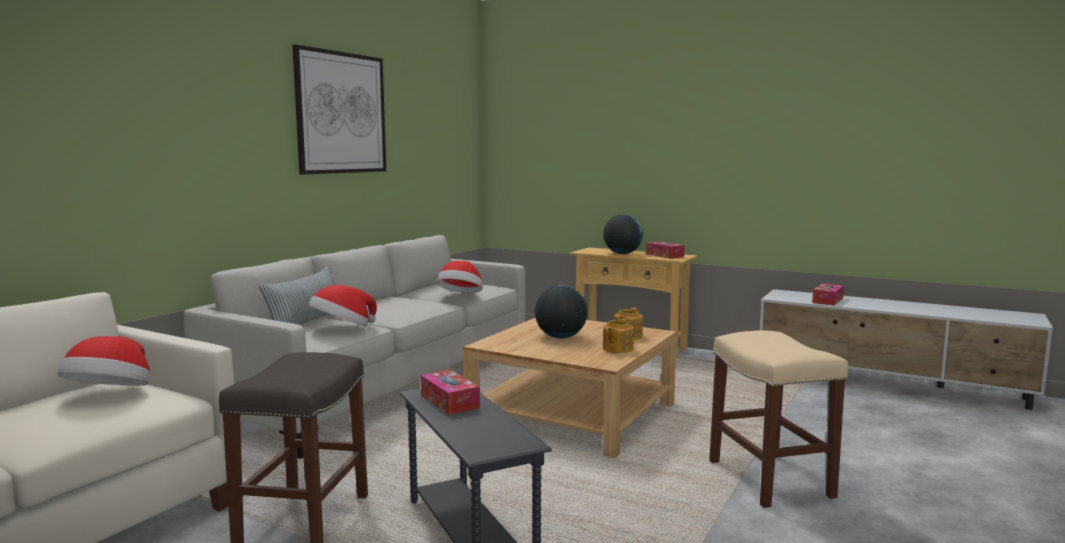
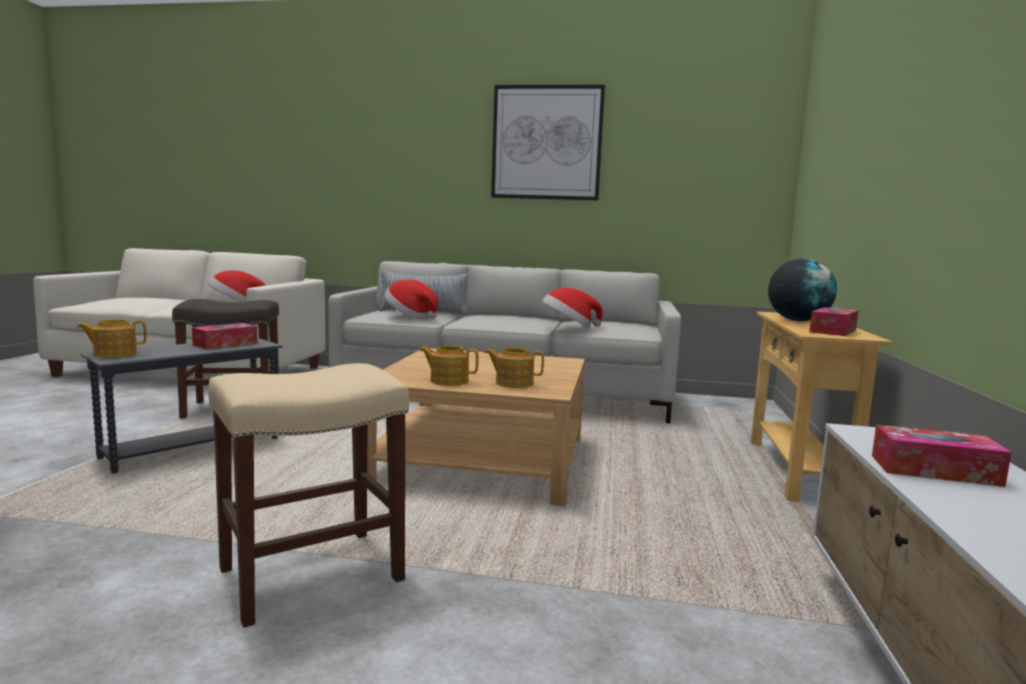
camera: 70 degrees right, 0 degrees up
globe [535,285,588,338] -> none
none -> teapot [77,320,147,358]

